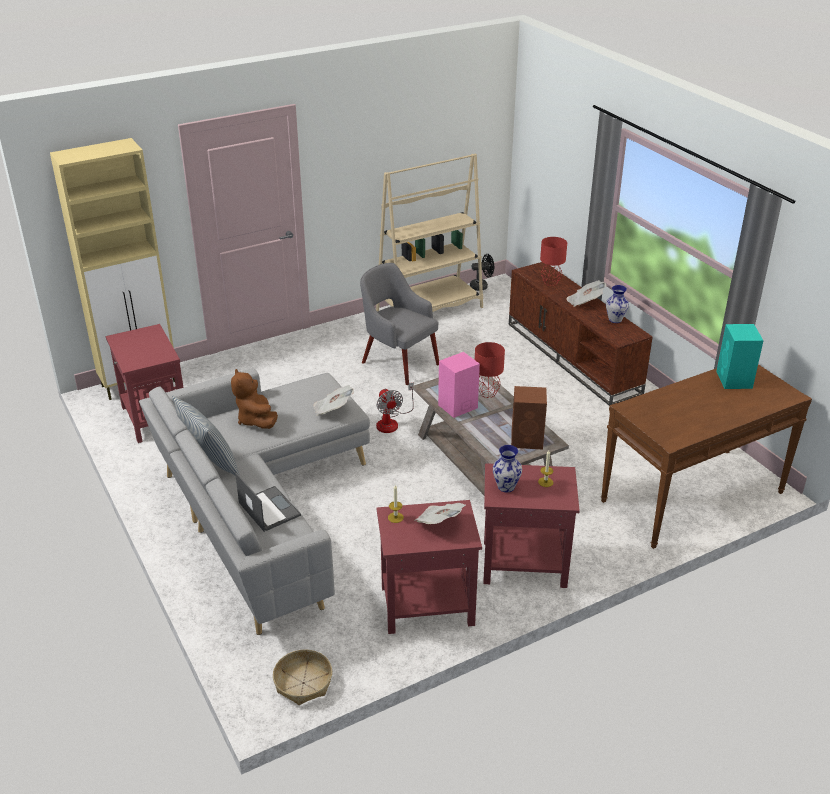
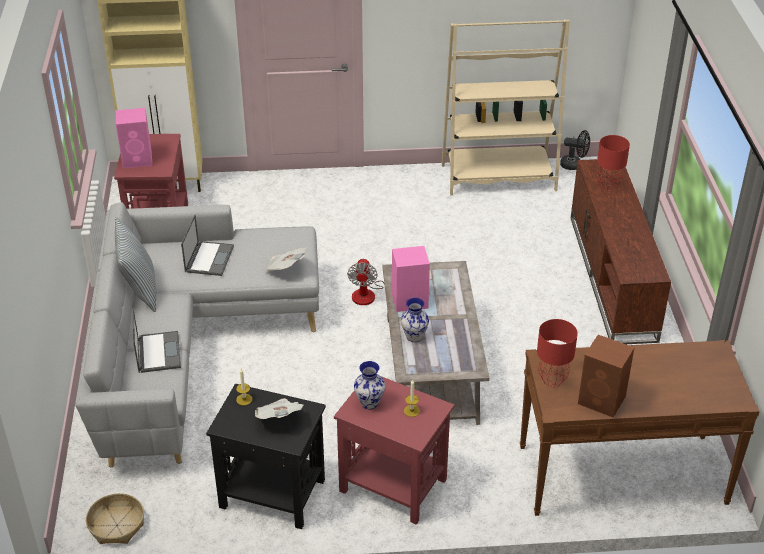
camera: 25 degrees right, 5 degrees up
brown plush toy [231,369,278,429] -> laptop [181,215,234,276]
grey armchair [360,263,439,385] -> none
red side table [377,500,482,634] -> black side table [206,384,326,529]
red table lamp [475,342,505,398] -> red table lamp moved to [537,319,578,387]
brown speaker [511,386,547,449] -> brown speaker moved to [578,335,635,417]
newspaper [566,280,607,307] -> none
vase [606,285,629,323] -> vase moved to [401,298,429,342]
turquoise speaker [716,324,764,389] -> none
none -> pink speaker [116,108,153,168]

